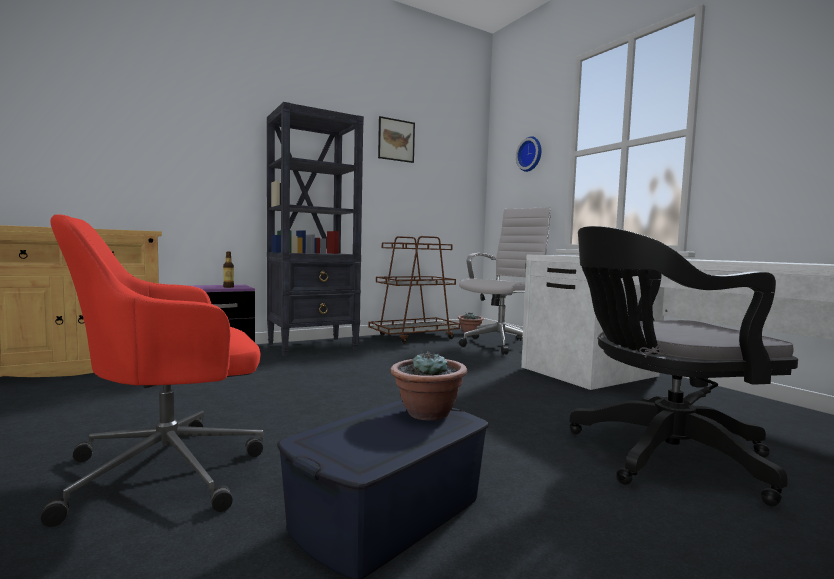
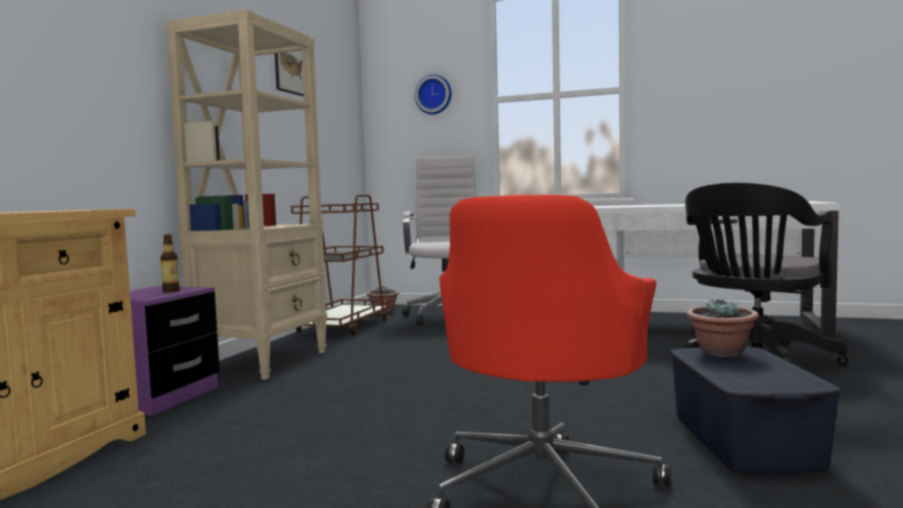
camera: 40 degrees left, 0 degrees up
black bookcase [267,102,364,356] -> beige bookcase [166,9,327,380]

